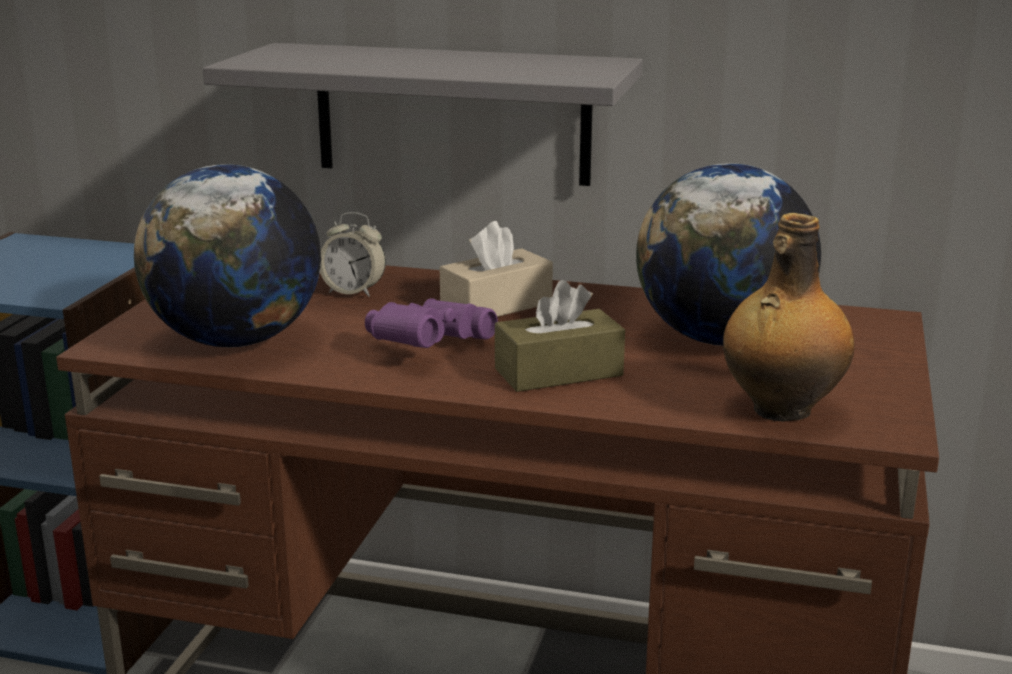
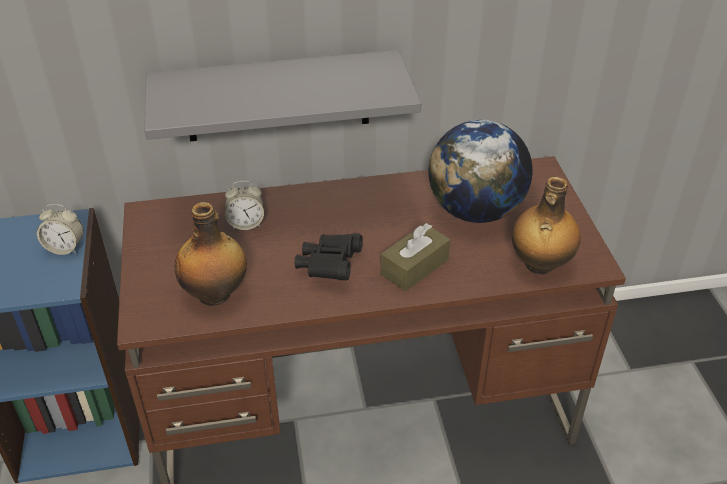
camera: 25 degrees left, 20 degrees up
globe [134,164,321,348] -> bottle [174,202,247,306]
purple binoculars [365,298,498,348] -> black binoculars [295,233,363,280]
beige tissue box [440,221,553,317] -> none
none -> alarm clock [37,204,84,255]

